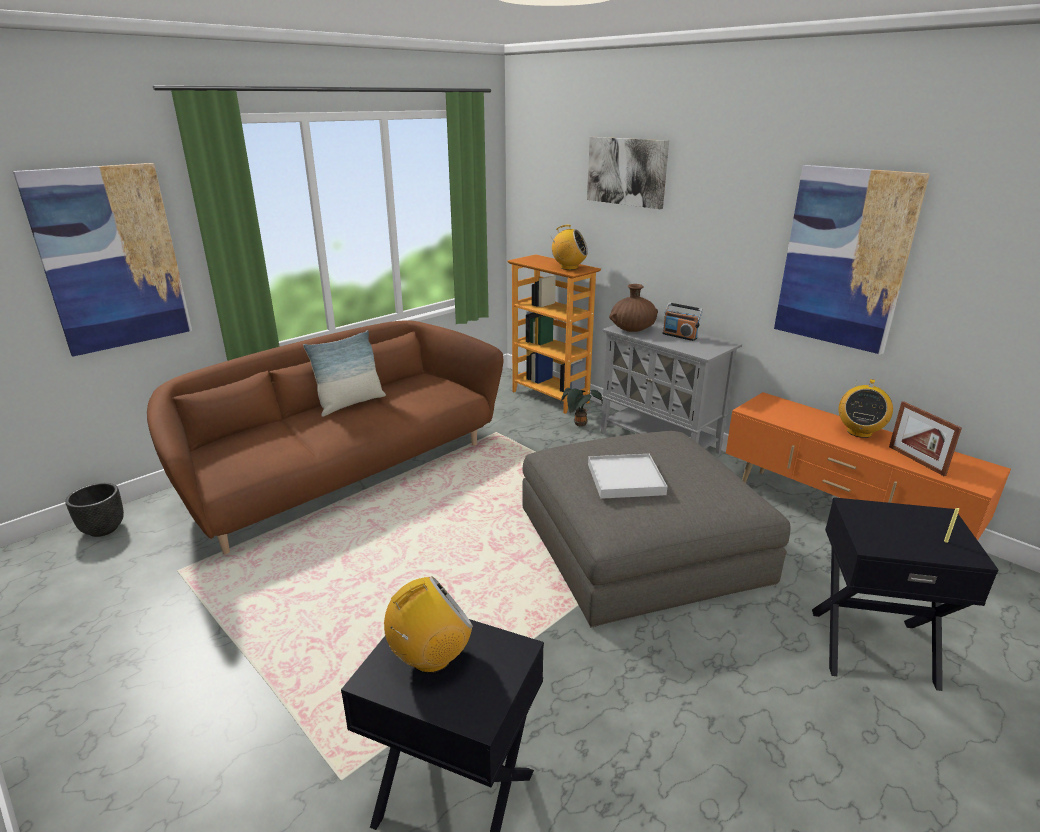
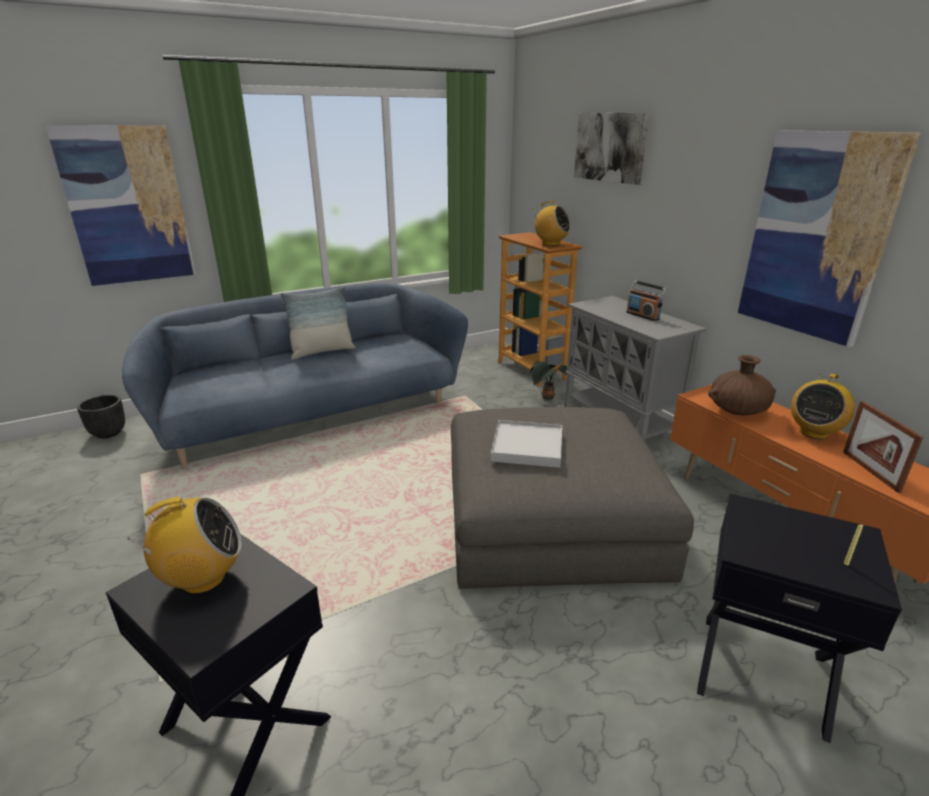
camera: 15 degrees right, 0 degrees up
brown sofa [147,320,504,555] -> blue sofa [122,283,468,467]
brown vase [609,284,658,332] -> brown vase moved to [708,355,776,415]

